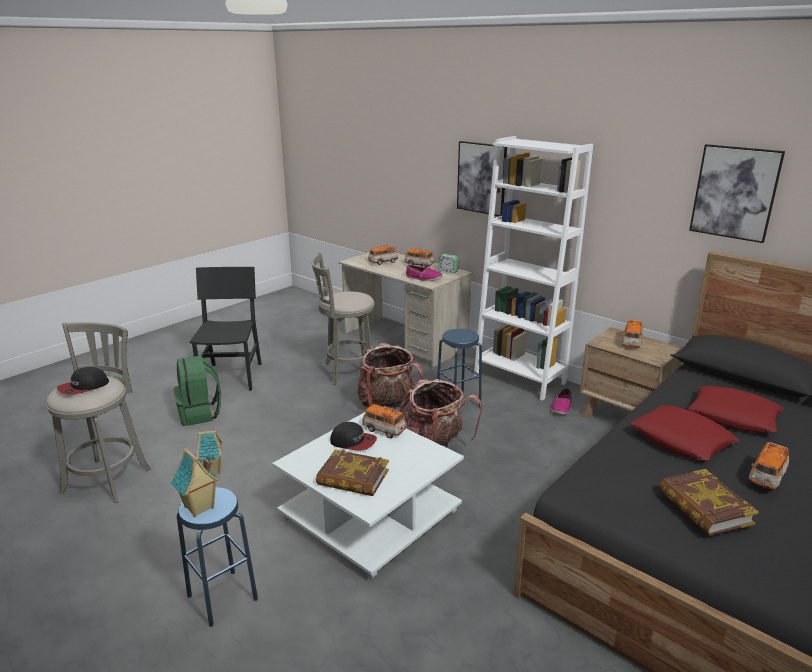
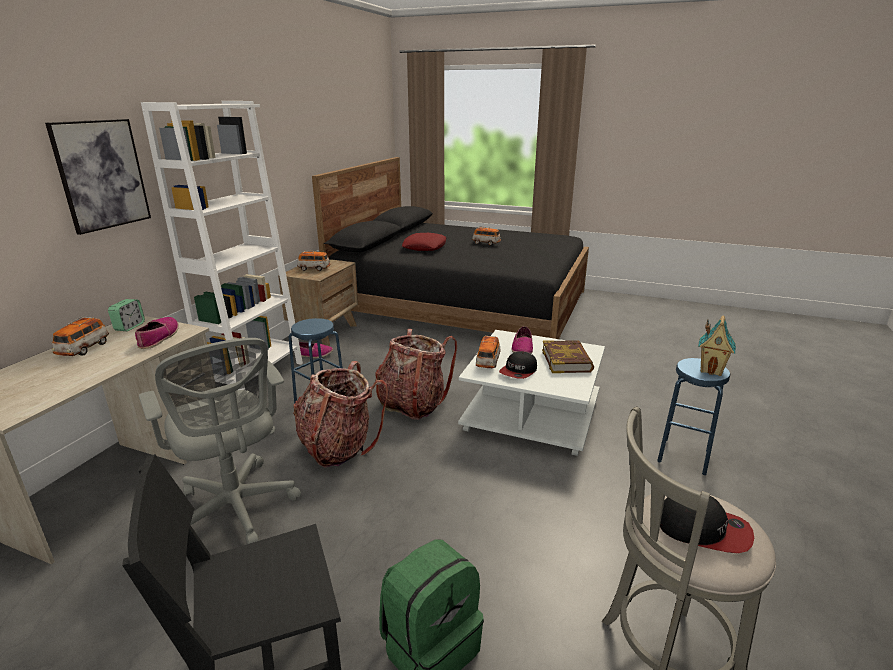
camera: 110 degrees left, 0 degrees up
toy house [197,429,222,474] -> none
grey stool [311,253,375,385] -> grey office chair [139,338,301,544]
cap [330,422,377,451] -> cap turned 150 degrees counterclockwise [499,351,537,379]
toy car [368,244,398,265] -> none
red pillow [630,405,739,461] -> none
book [659,469,759,536] -> none
picture [689,144,785,243] -> none
none -> shoe [512,326,533,354]

